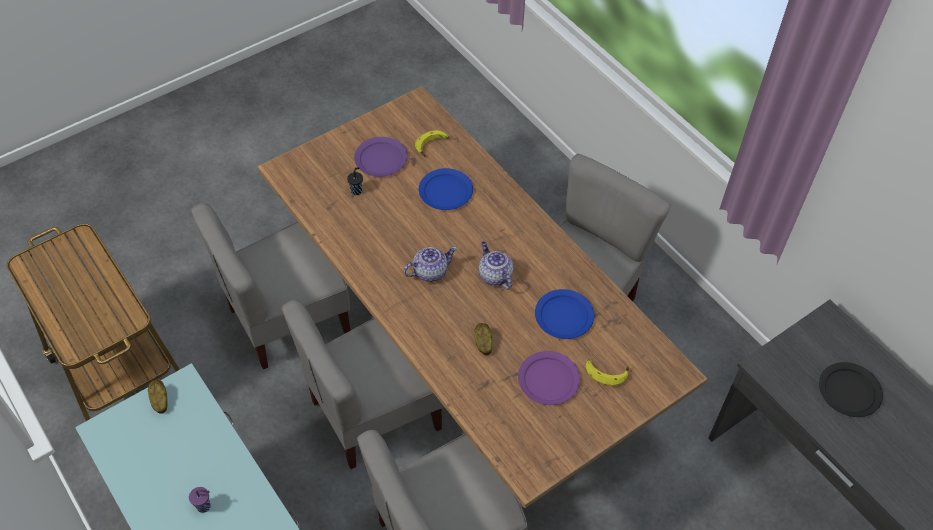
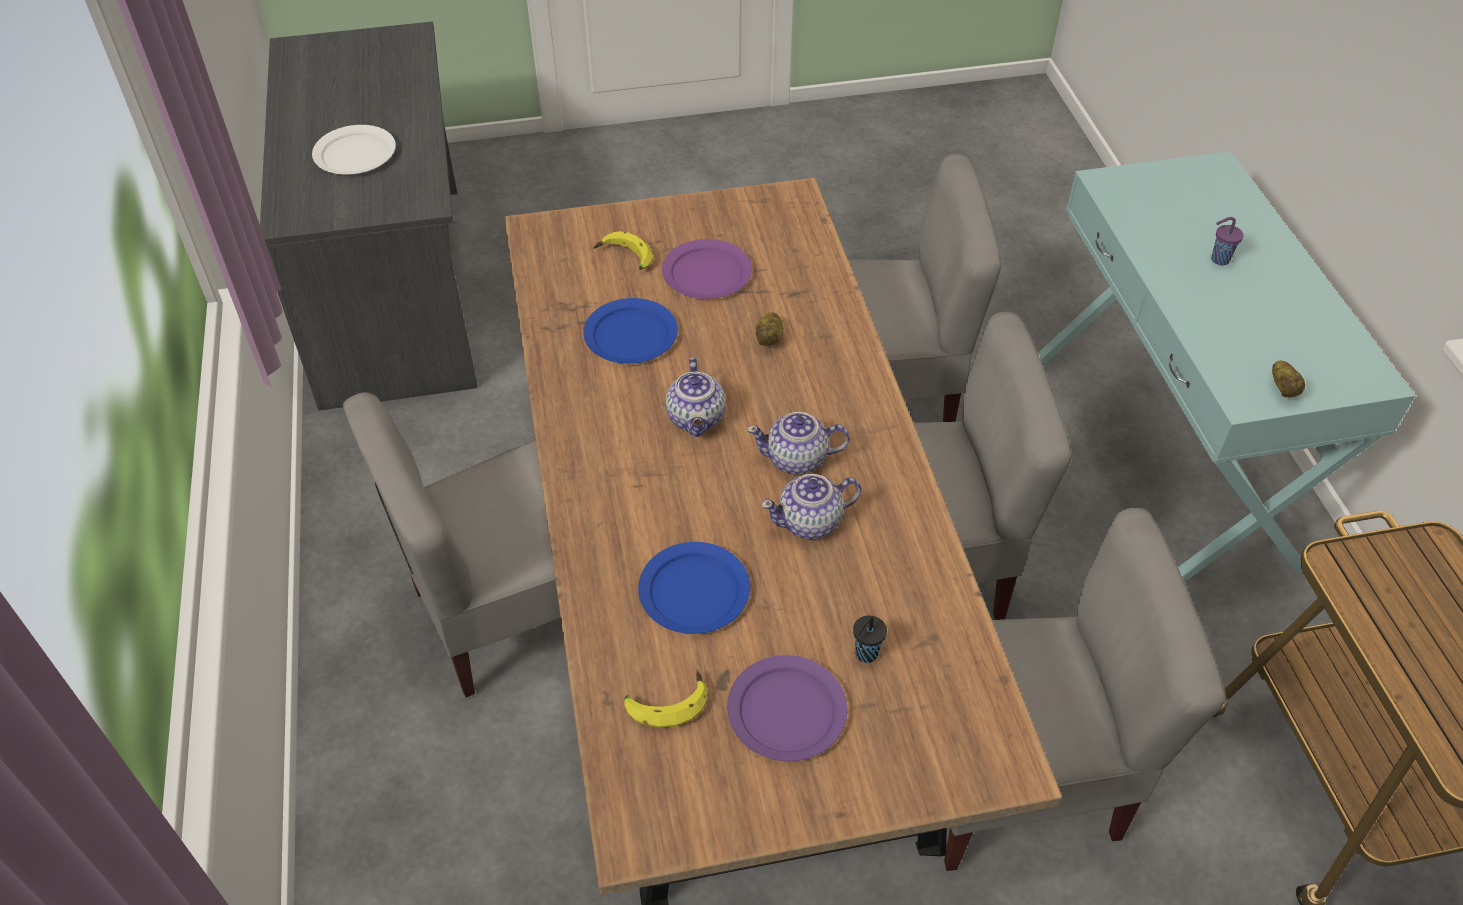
camera: 155 degrees left, 5 degrees down
black plate [819,362,883,417] -> white plate [312,125,396,174]
none -> teapot [761,474,862,539]

